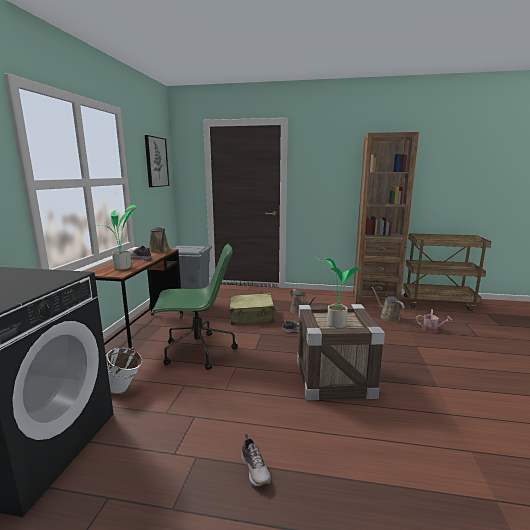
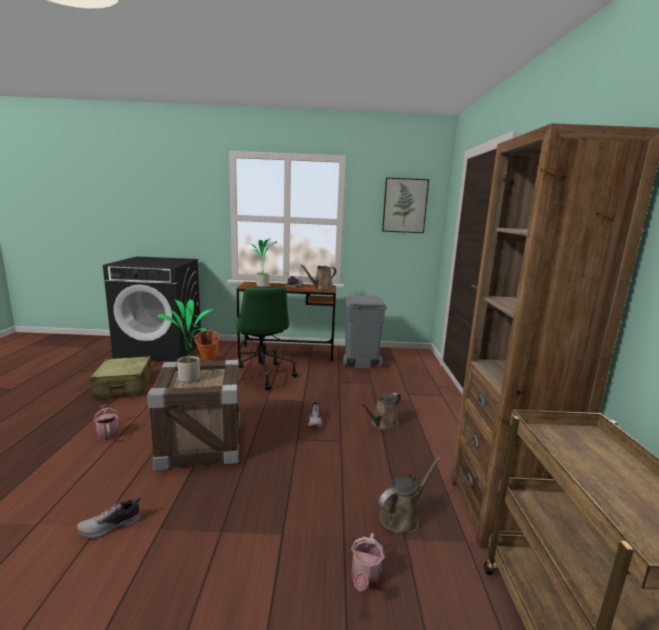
camera: 80 degrees right, 0 degrees up
white bucket [106,347,143,394] -> orange bucket [194,330,220,361]
beige suitcase [229,293,277,325] -> beige suitcase moved to [90,356,152,398]
shoe [241,434,271,487] -> shoe moved to [76,497,141,539]
none -> watering can [94,404,120,441]

